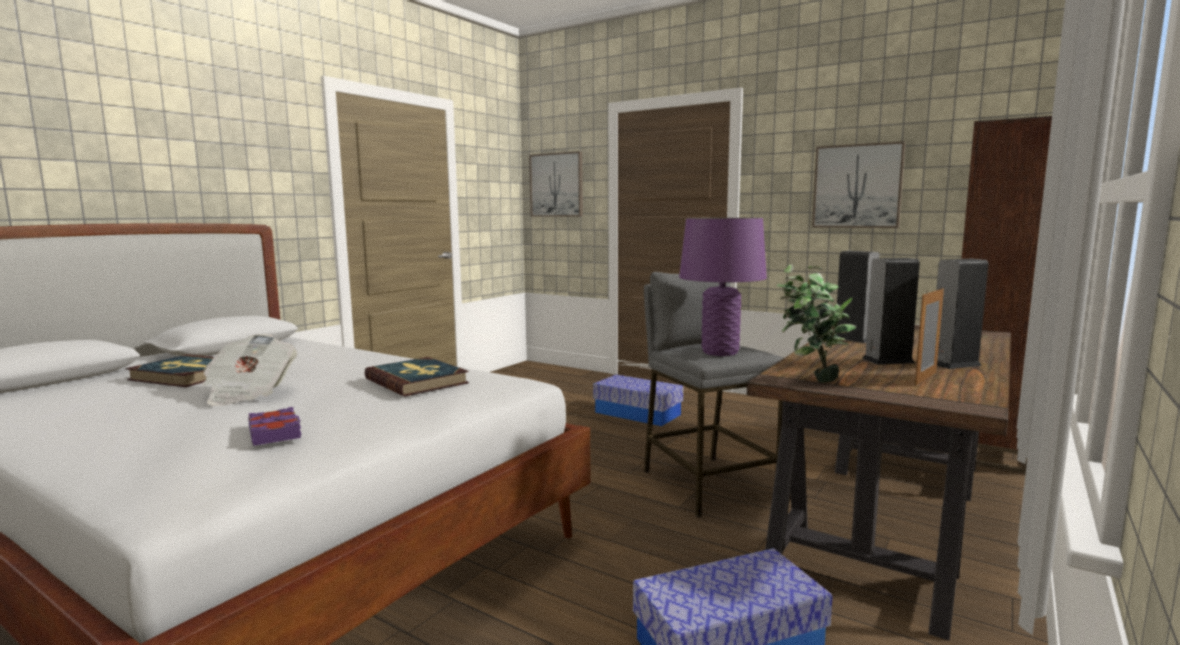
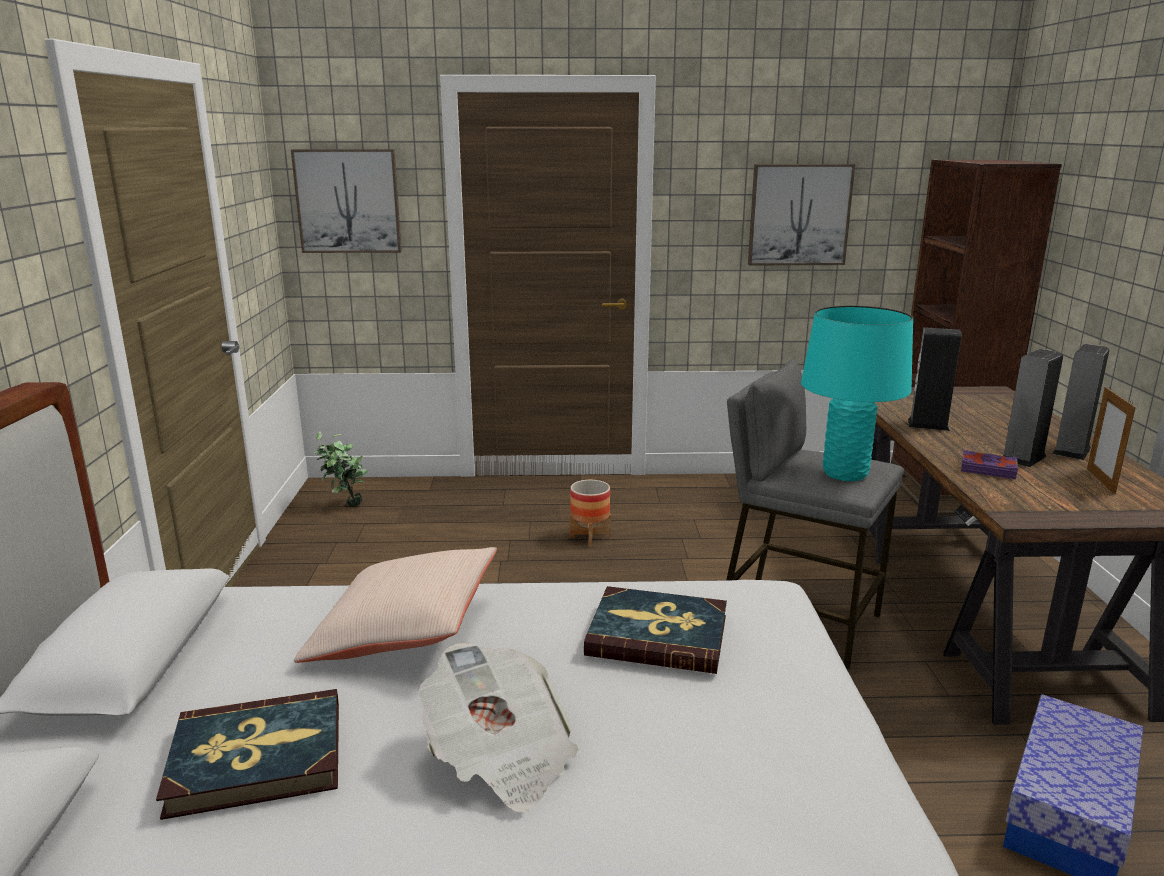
camera: 35 degrees left, 10 degrees up
purple book [248,407,301,446] -> purple book moved to [961,450,1018,479]
storage box [593,375,683,426] -> planter [570,480,611,547]
purple table lamp [679,218,767,356] -> turquoise table lamp [801,305,913,481]
potted plant [777,265,856,382] -> potted plant moved to [313,431,368,507]
none -> beige pillow [294,547,497,663]

